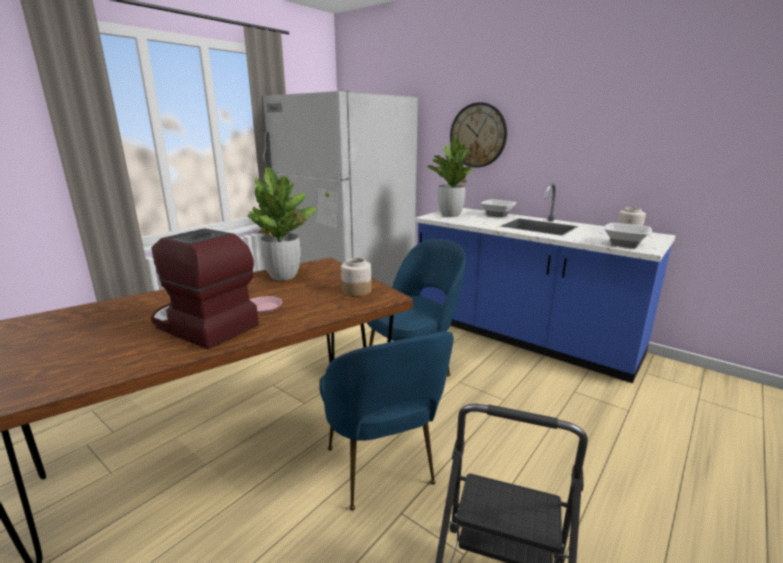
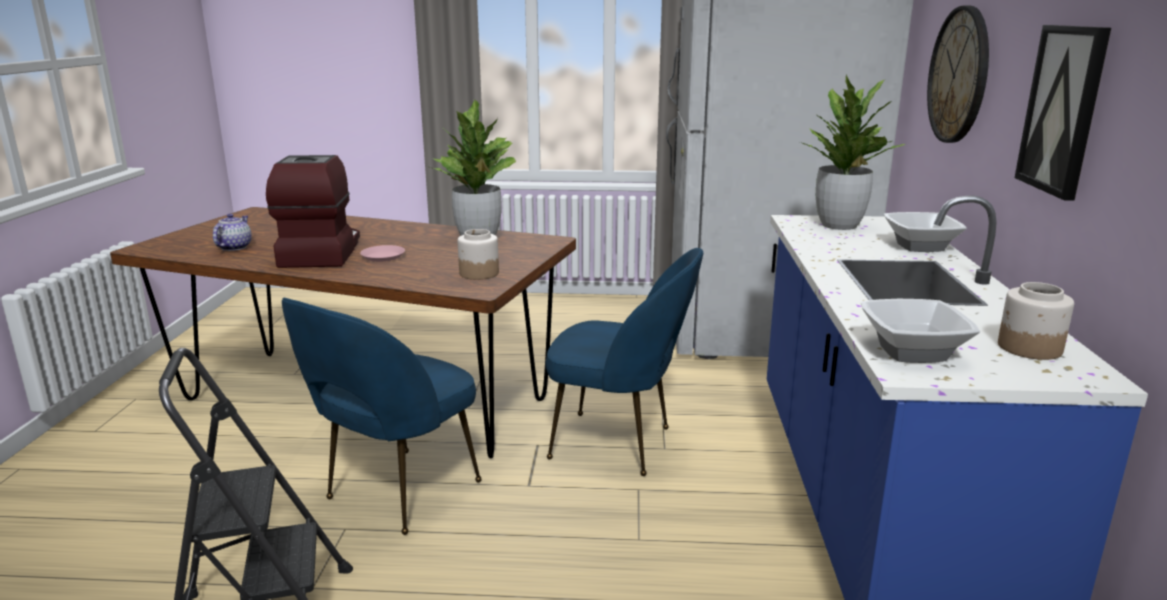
camera: 55 degrees right, 0 degrees up
none -> teapot [213,214,252,251]
none -> picture [1015,25,1111,201]

